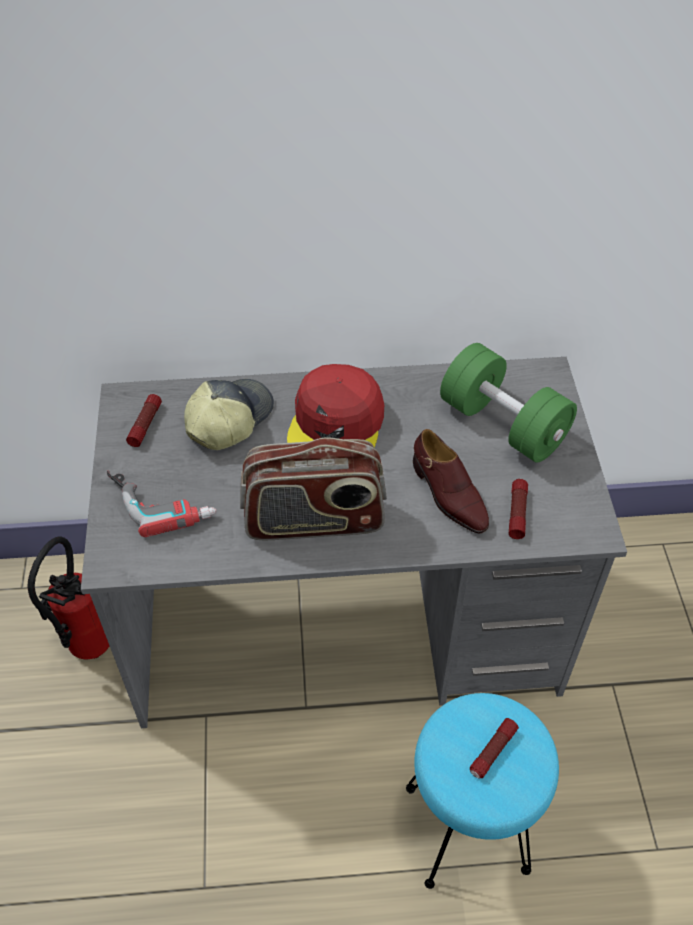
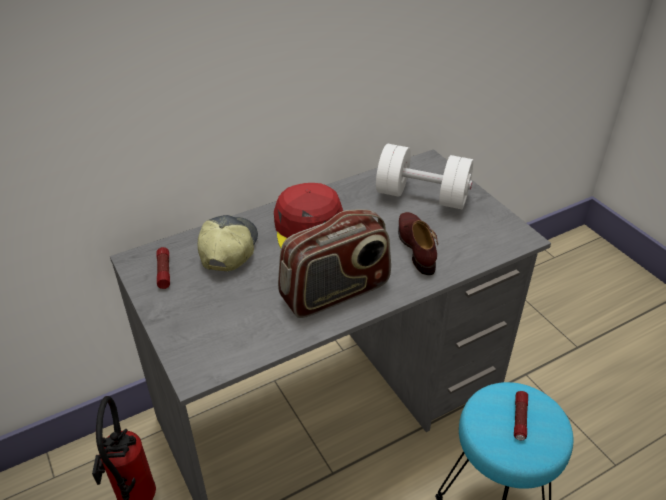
camera: 25 degrees left, 10 degrees down
power drill [107,470,216,537] -> none
brown shoe [413,429,489,533] -> brown shoe turned 135 degrees counterclockwise [398,212,438,275]
green dumbbell [440,343,577,463] -> white dumbbell [376,144,474,209]
flashlight [509,479,528,539] -> none

